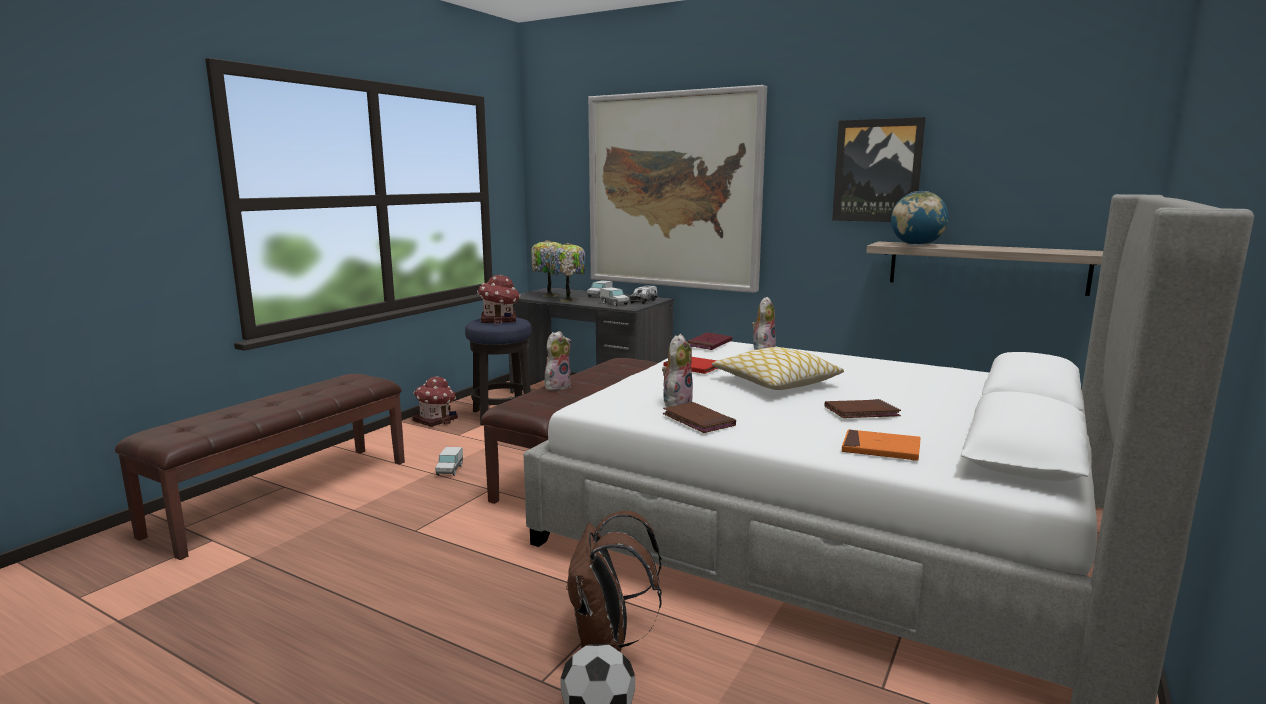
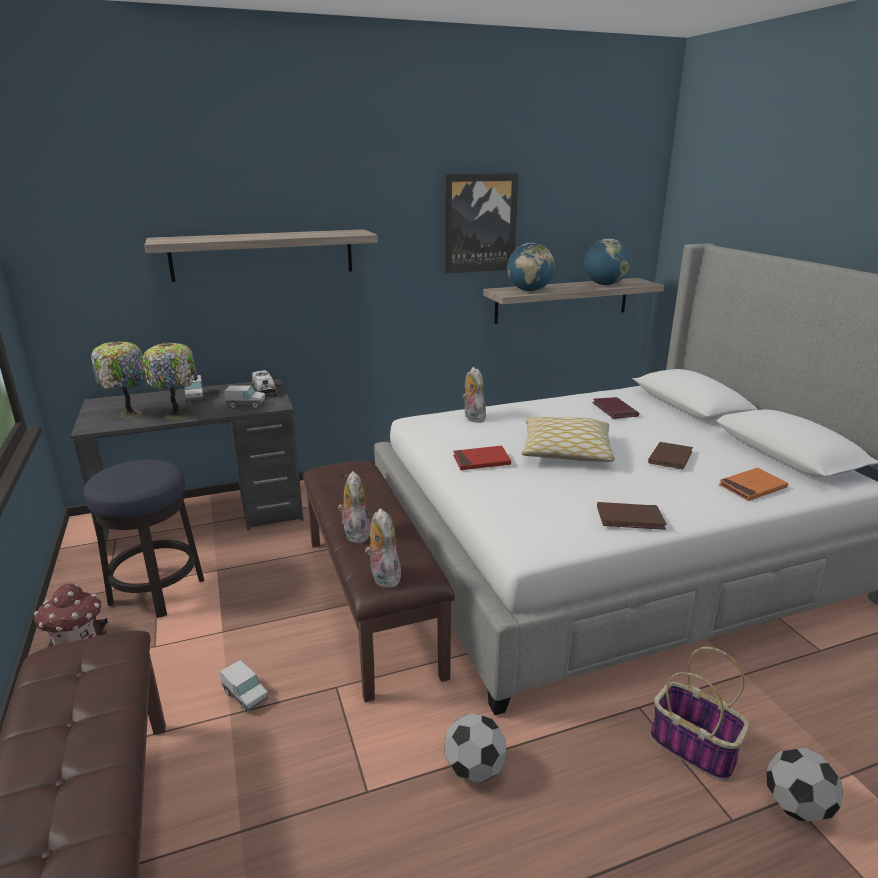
camera: 50 degrees left, 10 degrees up
toy house [477,275,520,324] -> none
brown backpack [566,511,662,652] -> basket [650,647,748,781]
picture [588,85,767,293] -> shelf [145,229,378,282]
plush toy [662,334,693,407] -> plush toy moved to [365,508,401,588]
red book [687,332,732,350] -> red book moved to [592,397,639,419]
none -> football [444,713,506,783]
none -> globe [584,239,631,285]

